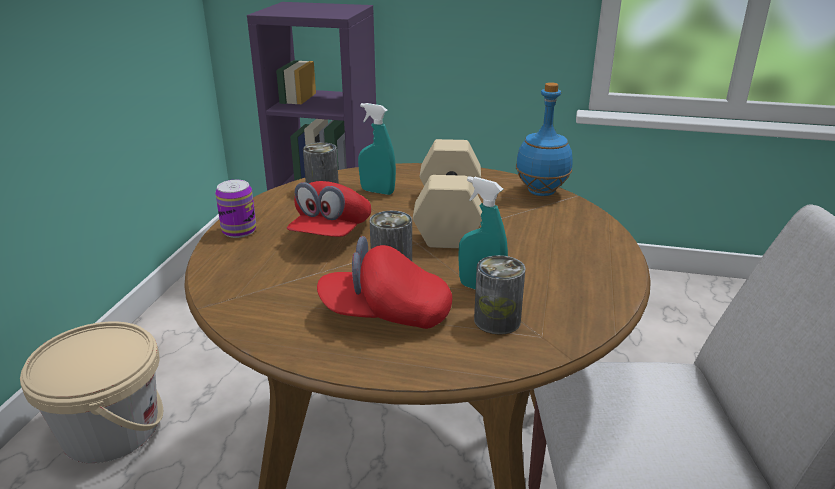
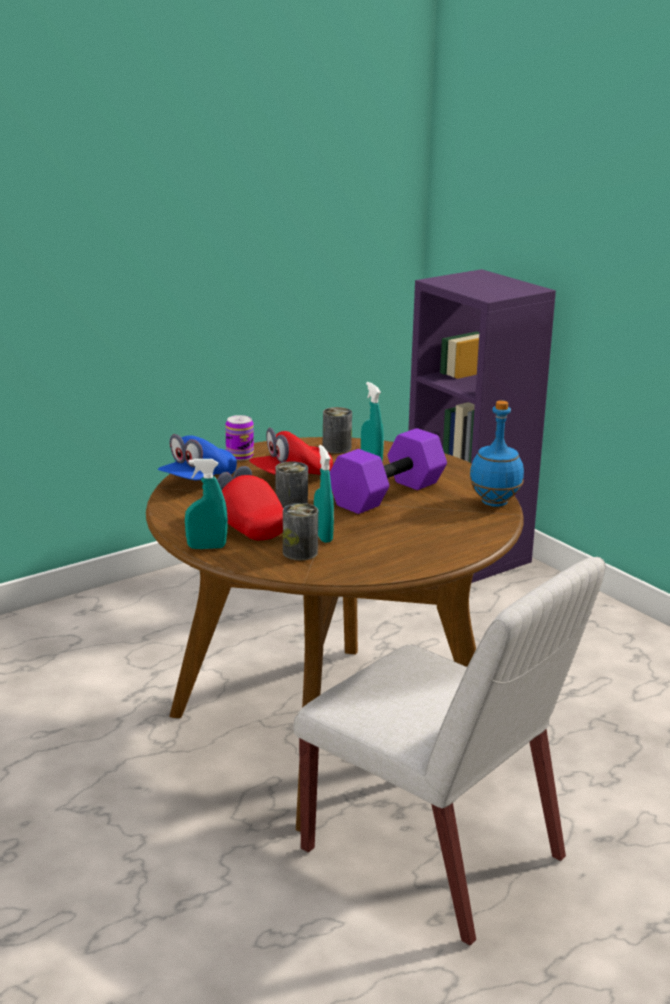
camera: 40 degrees right, 5 degrees down
beige bucket [20,322,163,463] -> none
beige dumbbell [413,139,482,248] -> purple dumbbell [330,428,447,514]
none -> blue cap [158,434,237,480]
none -> turquoise spray bottle [185,459,228,549]

